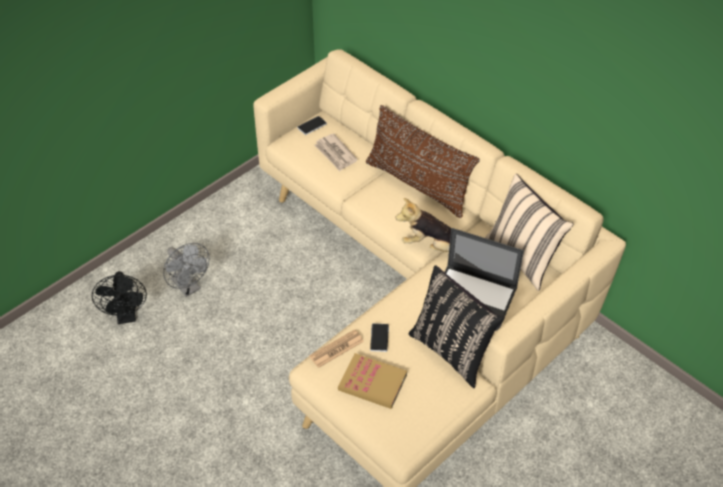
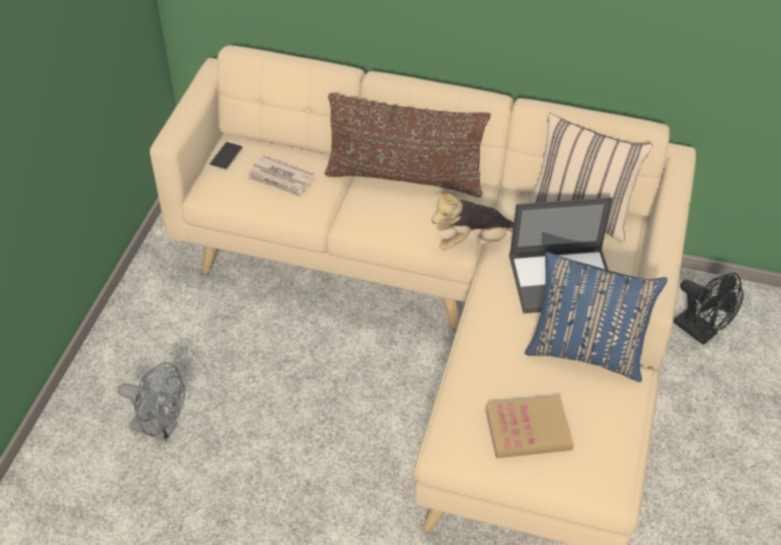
camera: 30 degrees left, 0 degrees up
black fan [92,271,147,324] -> black fan moved to [673,273,743,345]
newspaper [309,329,364,368] -> none
phone [370,323,389,352] -> none
black pillow [408,265,505,388] -> blue pillow [525,252,667,382]

